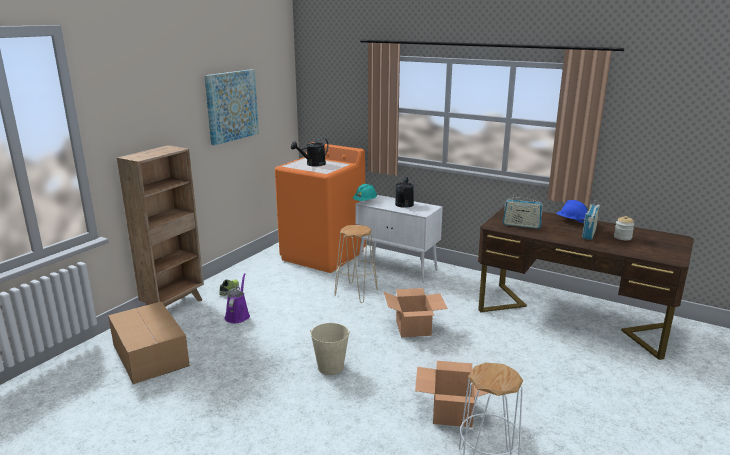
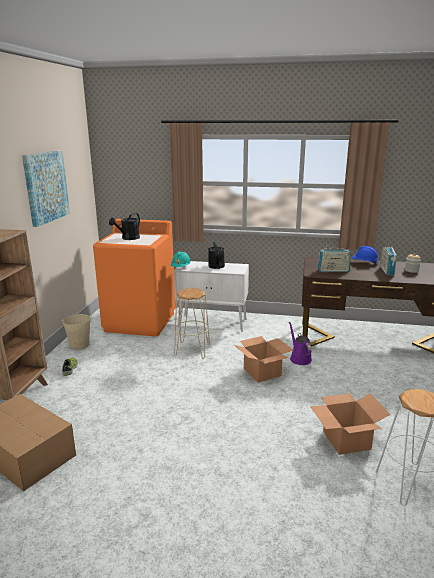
camera: 20 degrees left, 0 degrees up
purple watering can [225,273,250,323] -> purple watering can moved to [289,322,312,365]
beige bucket [310,323,350,375] -> beige bucket moved to [62,314,91,350]

